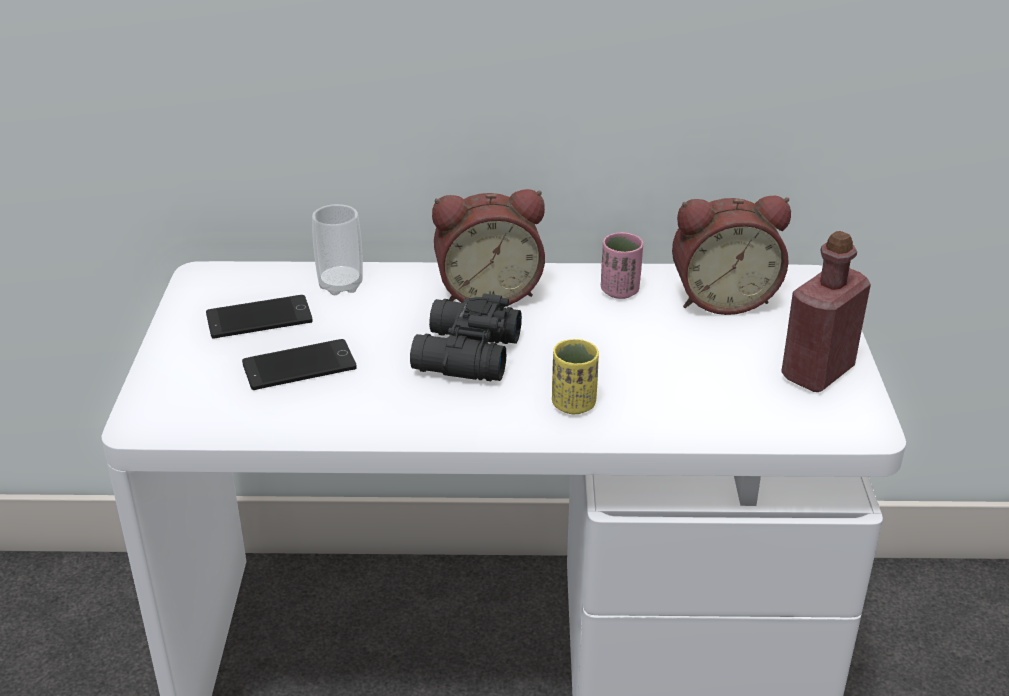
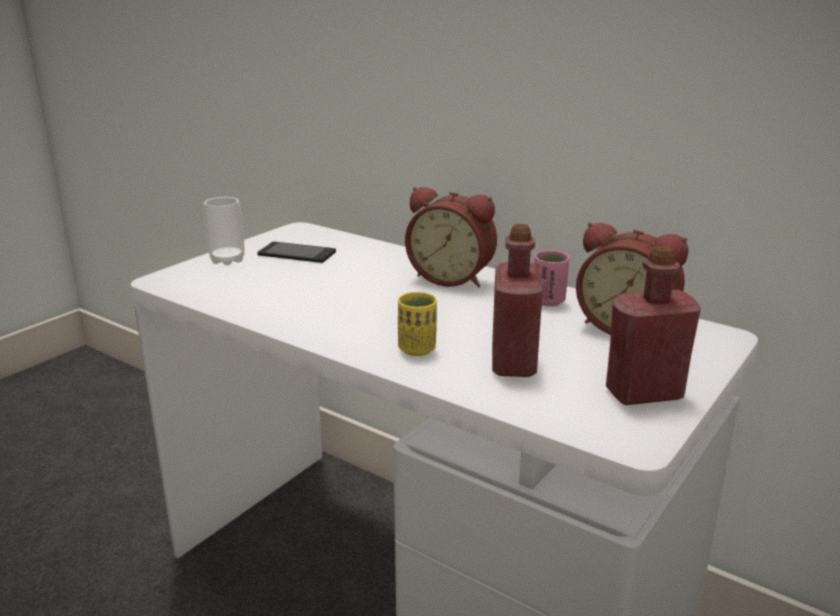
camera: 35 degrees right, 10 degrees down
phone [242,339,357,390] -> none
cup [312,204,363,295] -> cup moved to [204,197,244,265]
black binoculars [410,293,522,381] -> none
none -> red bottle [492,224,543,377]

